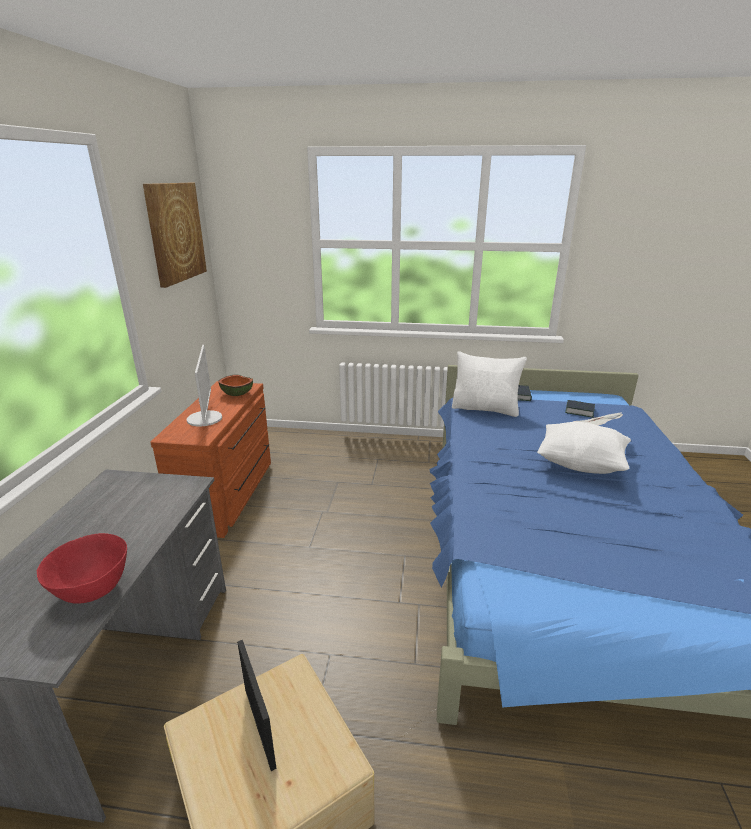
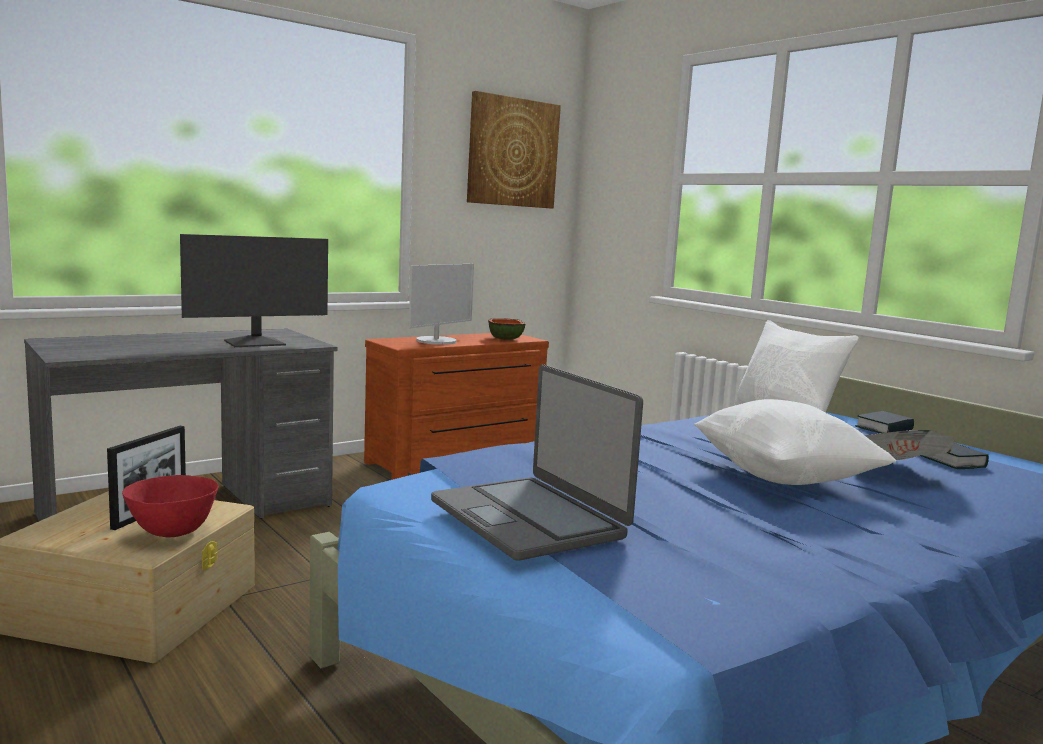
camera: 45 degrees right, 15 degrees down
red bowl [37,533,127,604] -> red bowl moved to [122,475,218,537]
none -> monitor [180,234,328,347]
none -> laptop [431,364,643,561]

